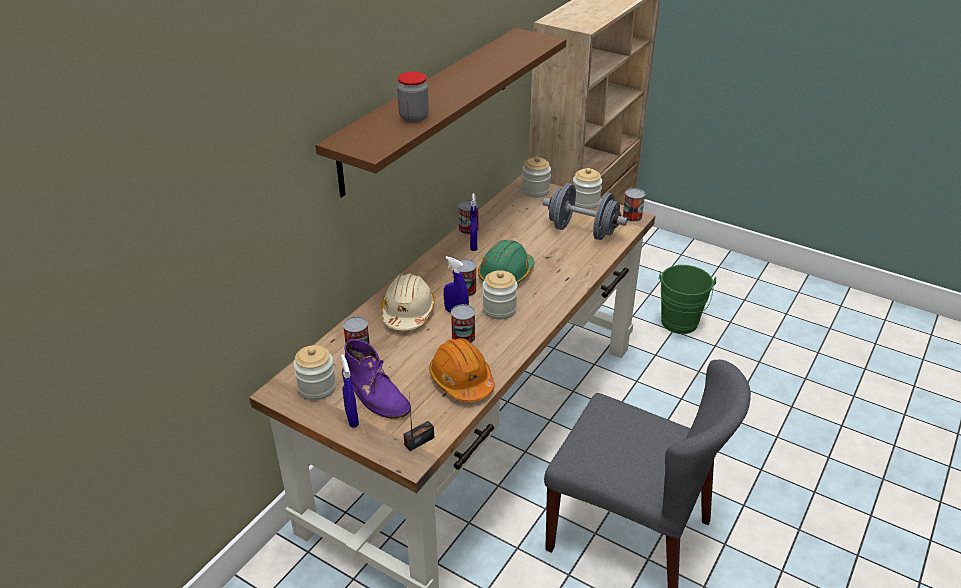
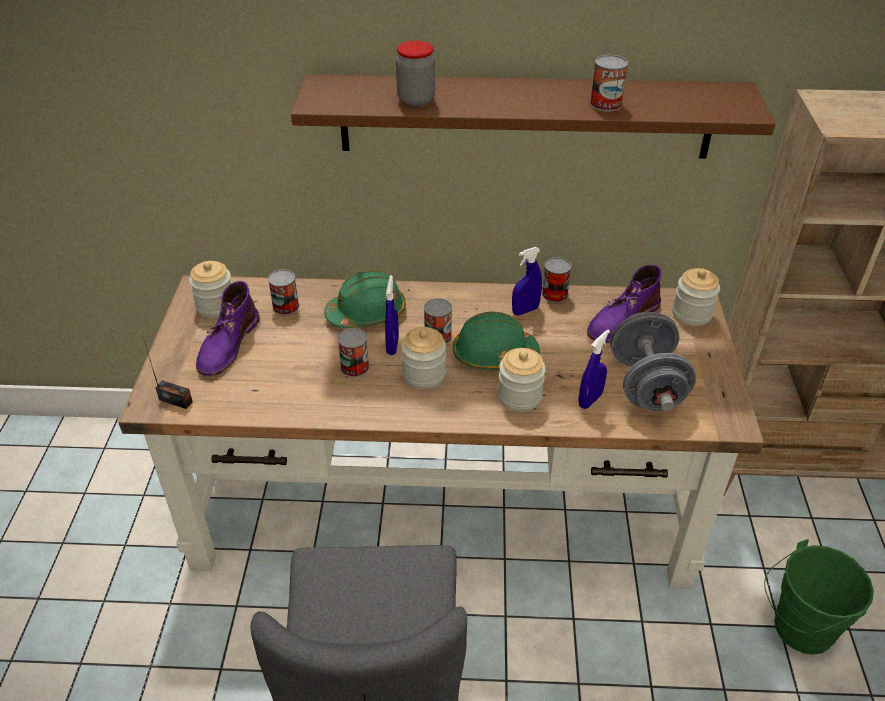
camera: 60 degrees right, 5 degrees up
blue spray bottle [341,354,359,428] -> blue spray bottle moved to [578,330,610,409]
beige hard hat [381,274,435,330] -> green hard hat [324,270,406,328]
orange hard hat [429,338,495,402] -> none
jar [573,168,602,210] -> jar moved to [498,348,546,412]
can [623,188,645,222] -> can moved to [590,55,628,112]
none -> purple boot [587,265,662,343]

